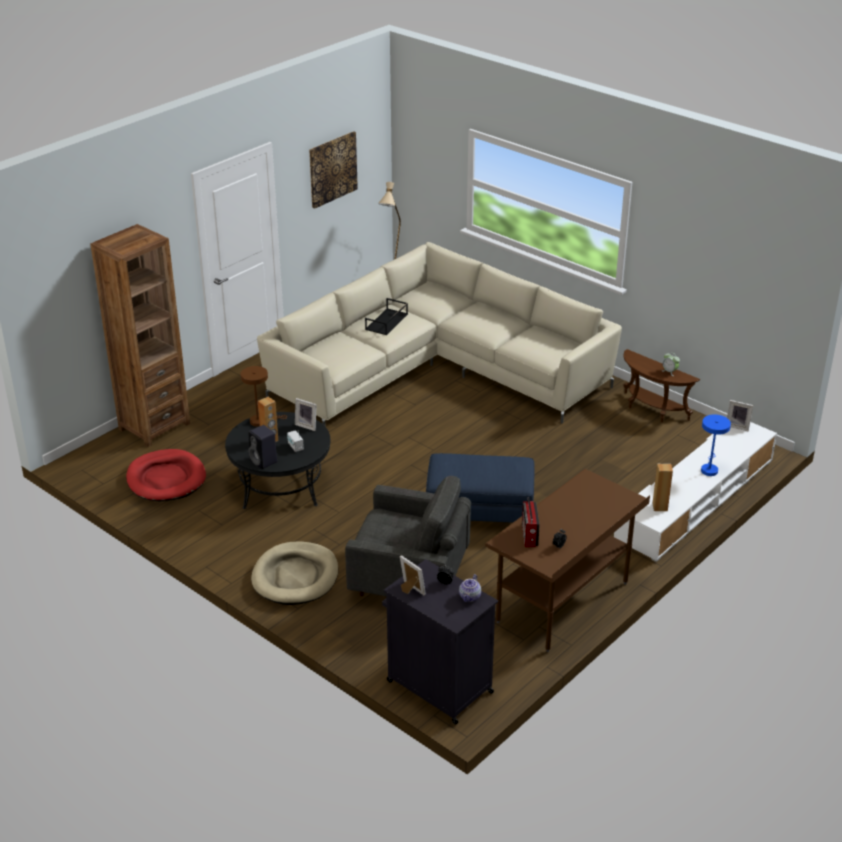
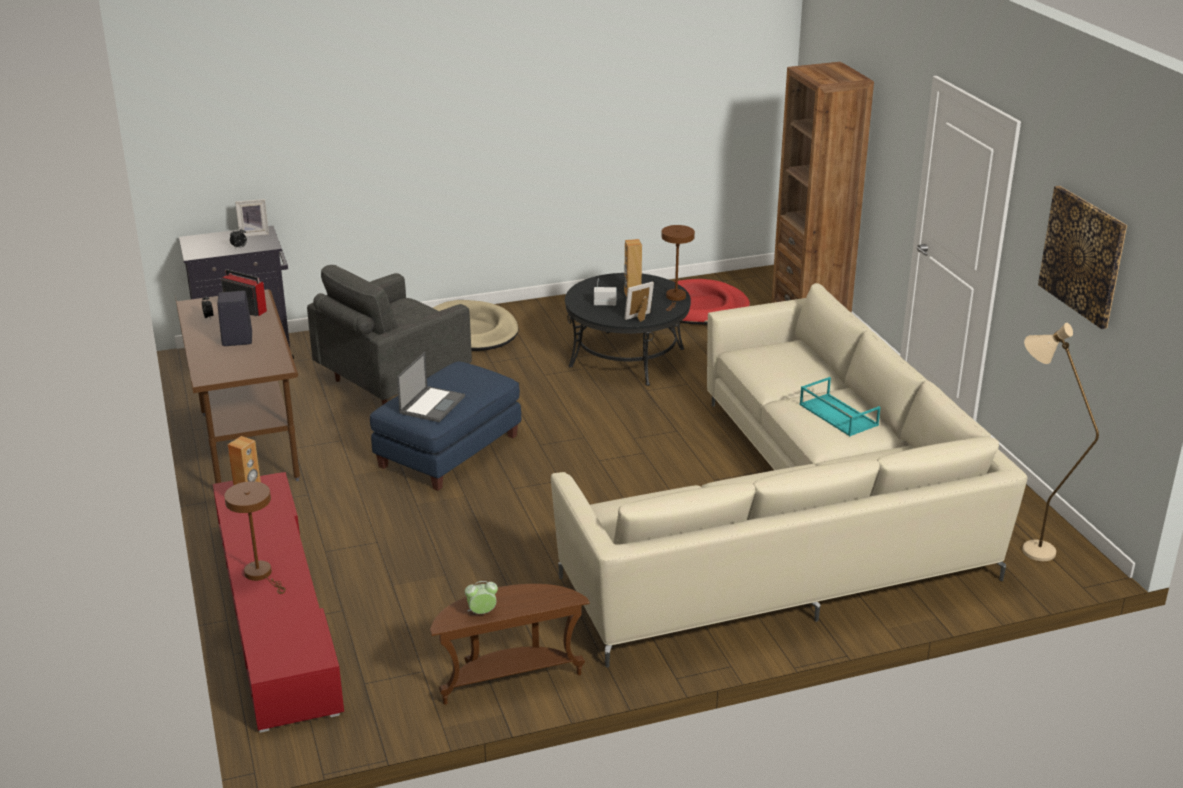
camera: 120 degrees right, 5 degrees down
black speaker [248,425,277,469] -> black speaker moved to [217,291,252,346]
black tray [365,298,408,335] -> turquoise tray [799,377,881,436]
teapot [459,574,481,602] -> none
white tv stand [614,422,777,562] -> red tv stand [213,472,344,733]
blue table lamp [701,414,731,476] -> brown table lamp [224,481,286,594]
picture frame [727,400,753,431] -> none
none -> laptop [397,352,465,422]

